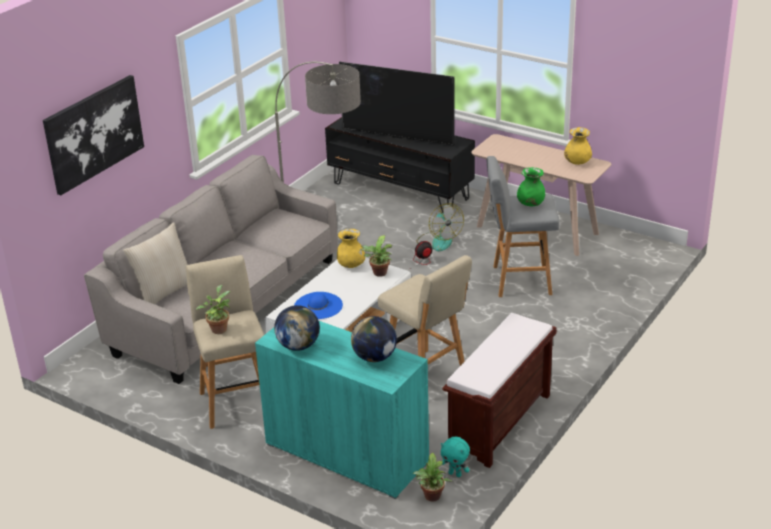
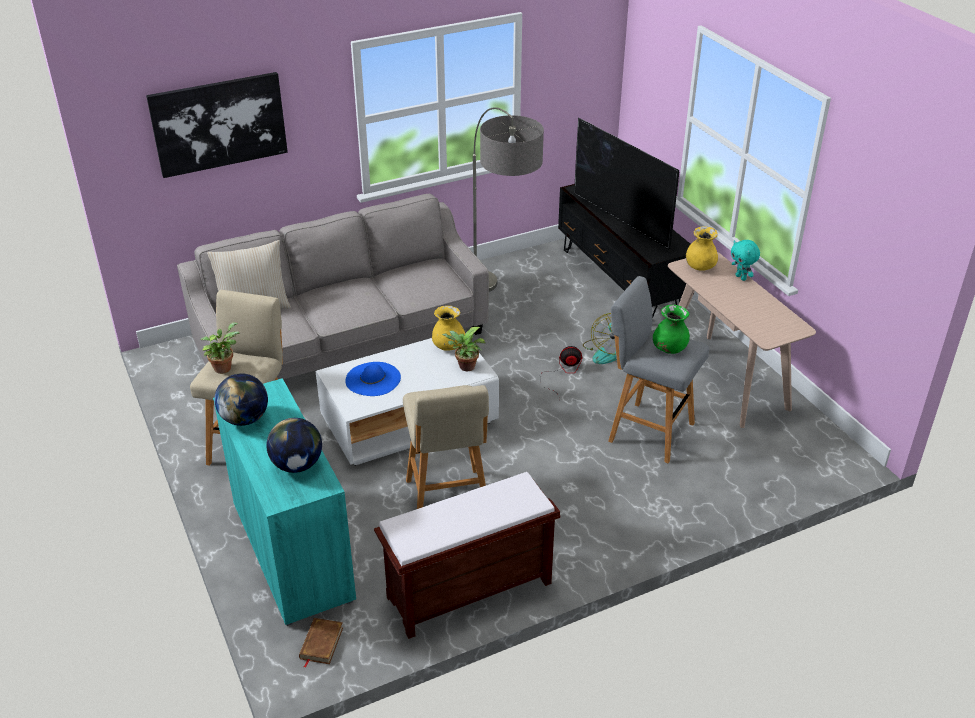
camera: 30 degrees right, 5 degrees up
potted plant [413,453,452,502] -> brown book [299,618,343,668]
turquoise plush toy [441,437,470,477] -> turquoise plush toy moved to [731,240,760,281]
yellow vase [564,127,592,165] -> yellow vase moved to [686,226,718,271]

